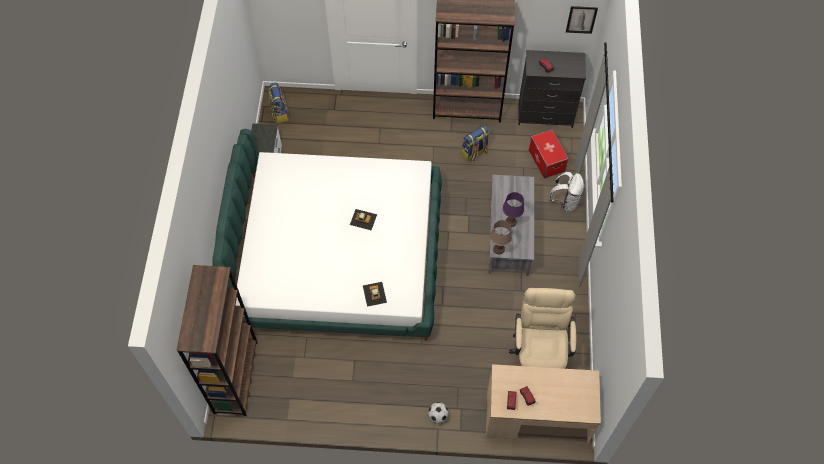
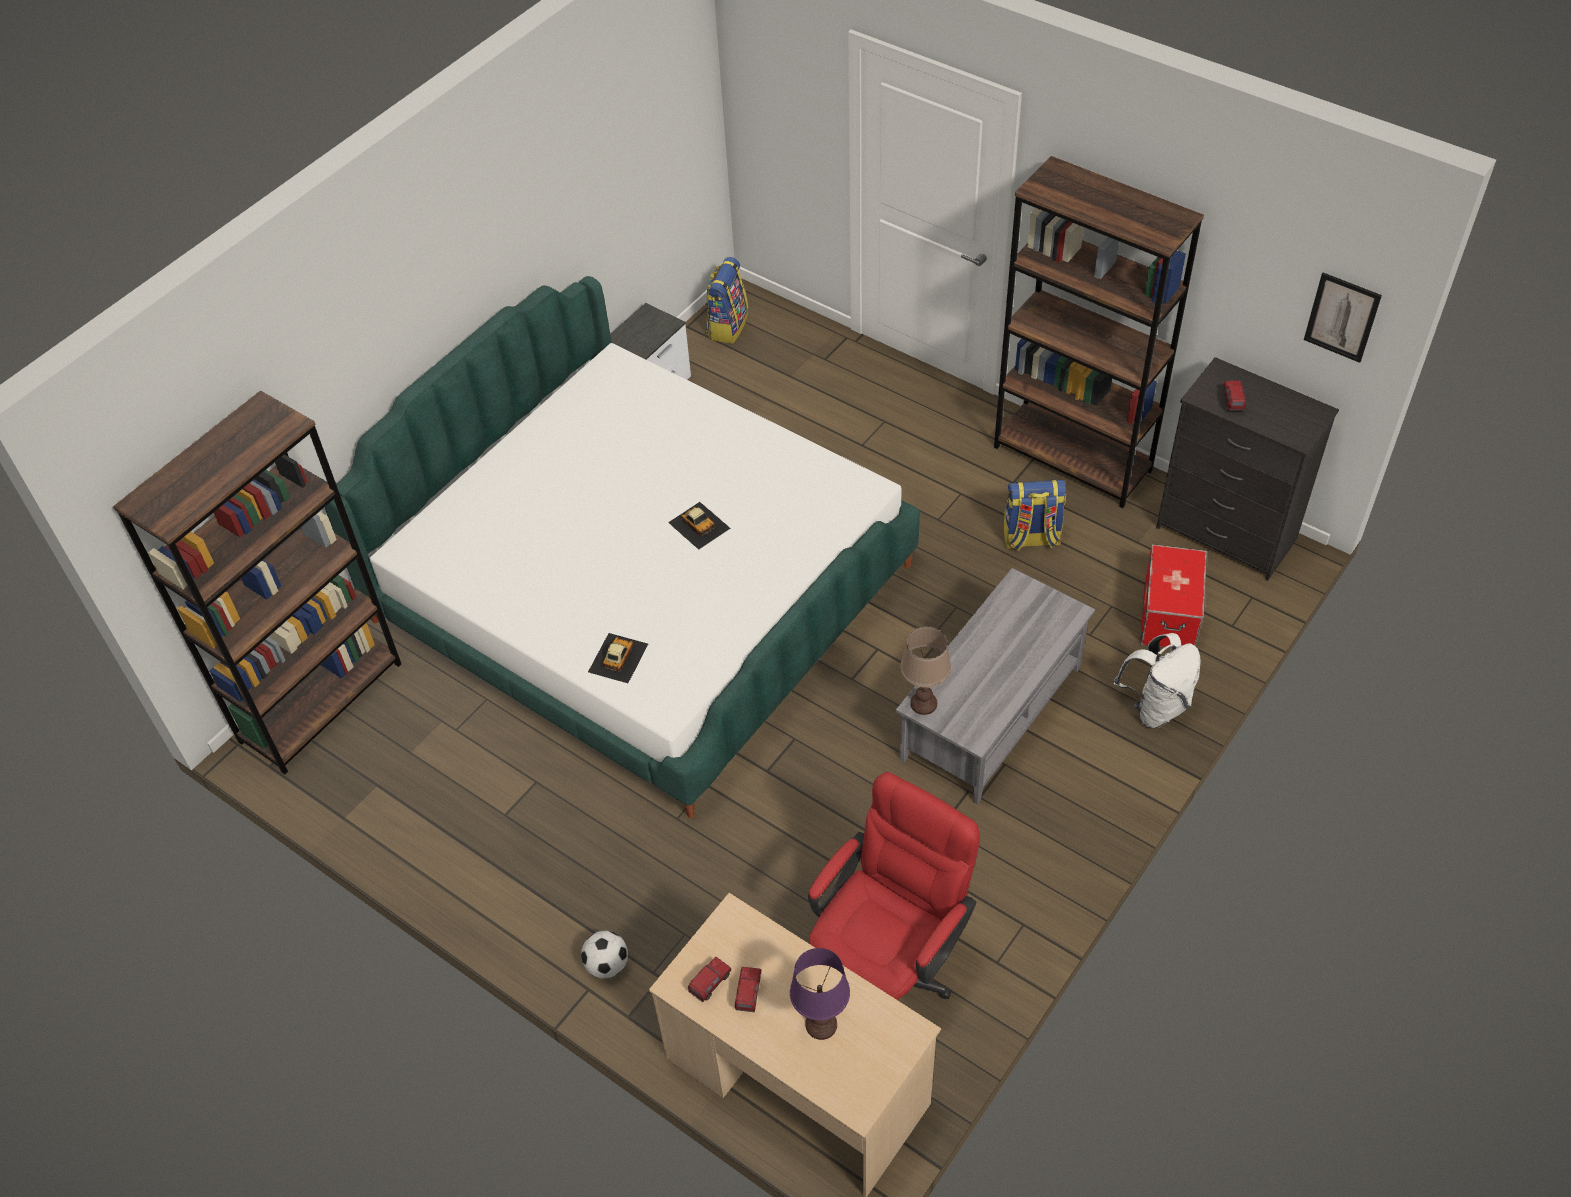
camera: 35 degrees right, 10 degrees down
purple table lamp [503,192,524,227] -> purple table lamp moved to [790,948,850,1040]
beige office chair [509,288,576,369] -> red office chair [808,772,980,1000]

